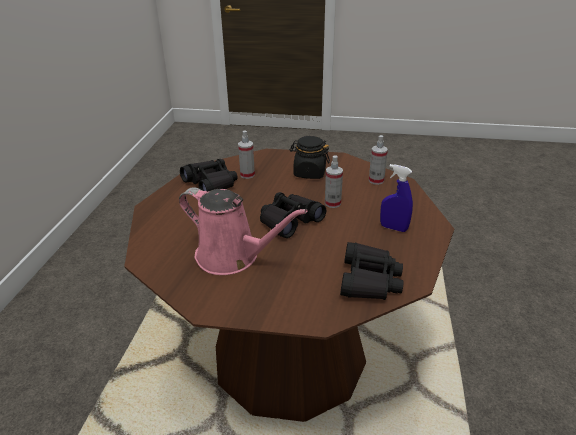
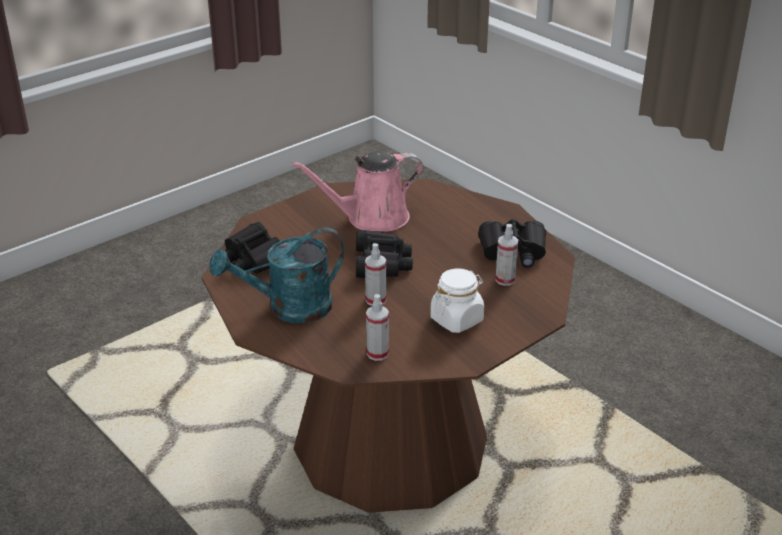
camera: 130 degrees right, 0 degrees up
black jar [290,136,330,179] -> white jar [430,268,484,333]
blue spray bottle [380,164,413,232] -> turquoise watering can [209,228,345,323]

